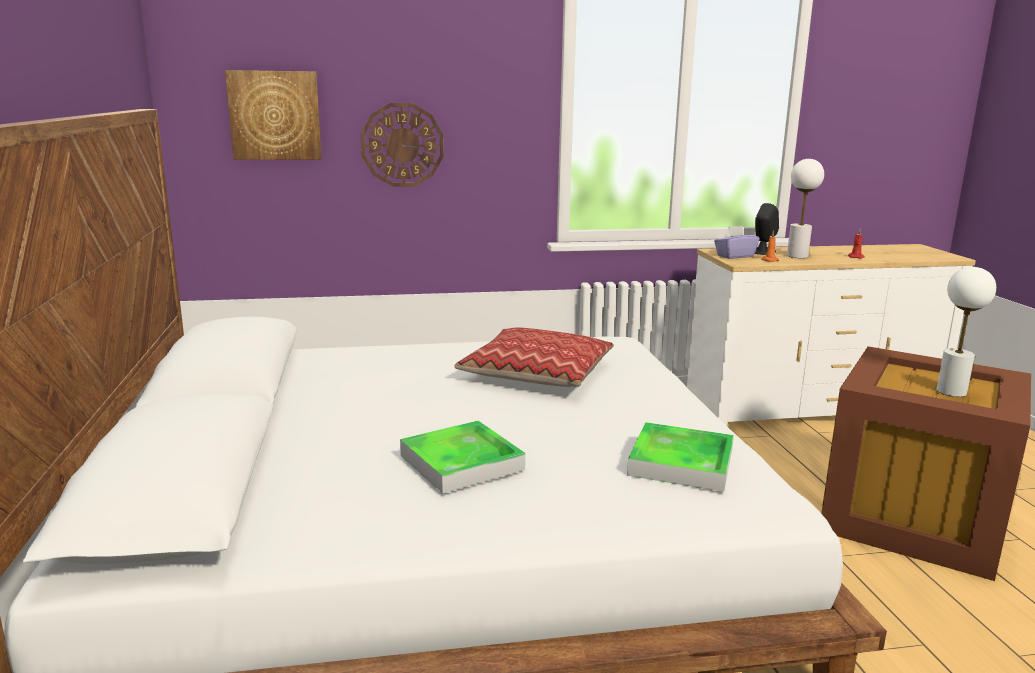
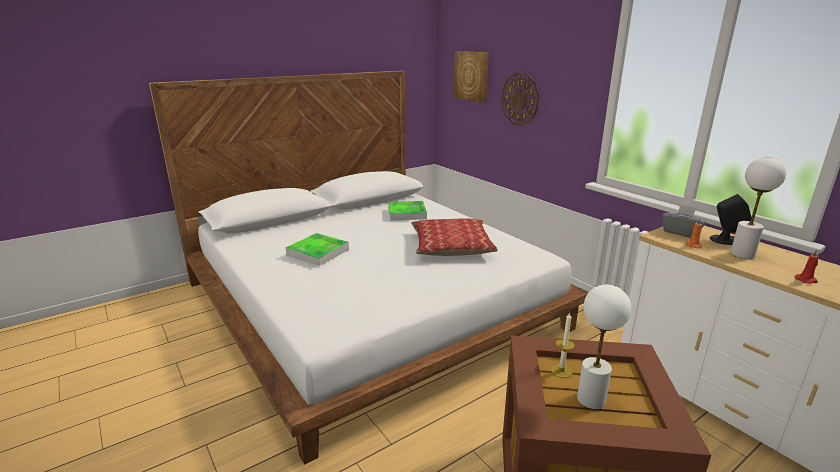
camera: 65 degrees right, 5 degrees up
tray [627,422,734,492] -> tray moved to [388,201,427,221]
purple tissue box [714,226,760,259] -> grey tissue box [662,204,706,238]
none -> candle [551,313,575,378]

